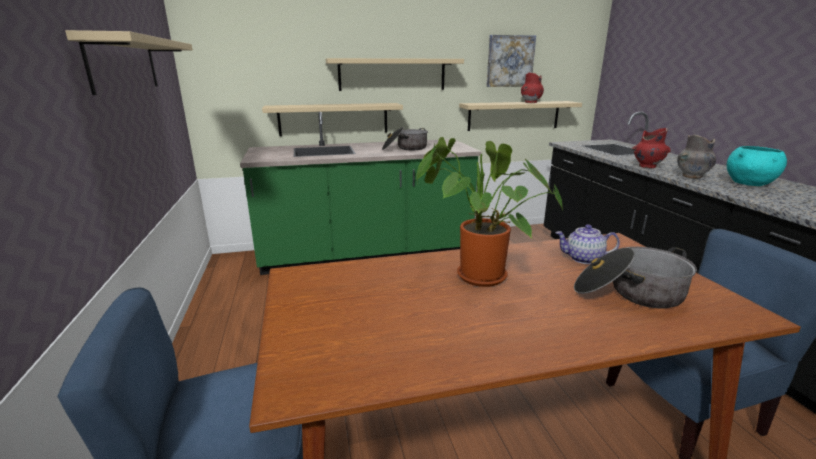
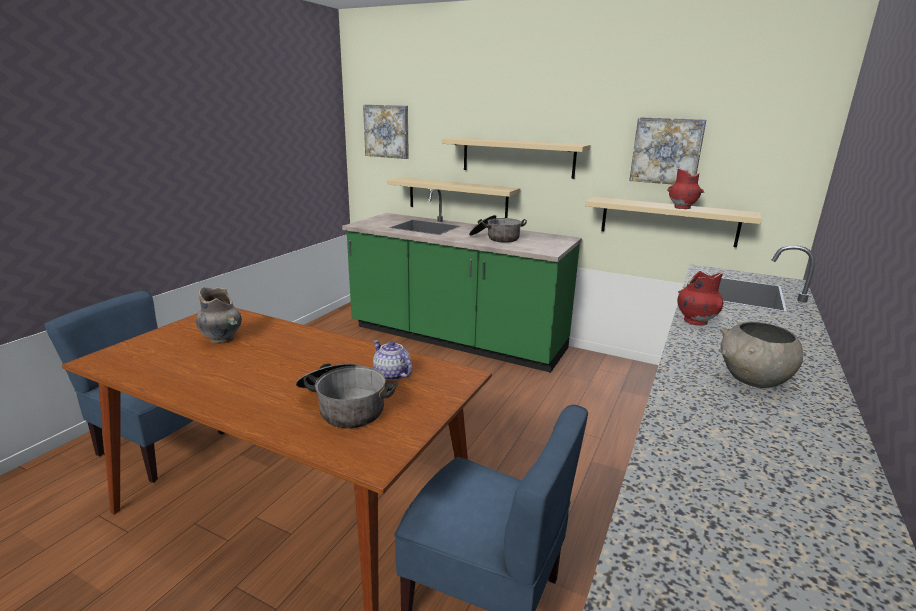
camera: 40 degrees right, 0 degrees up
beige shelf [65,30,193,95] -> none
potted plant [416,137,563,287] -> none
grey vase [677,135,716,178] -> grey vase moved to [196,287,242,344]
turquoise bowl [727,146,787,186] -> grey bowl [720,321,803,388]
none -> picture [363,105,409,159]

